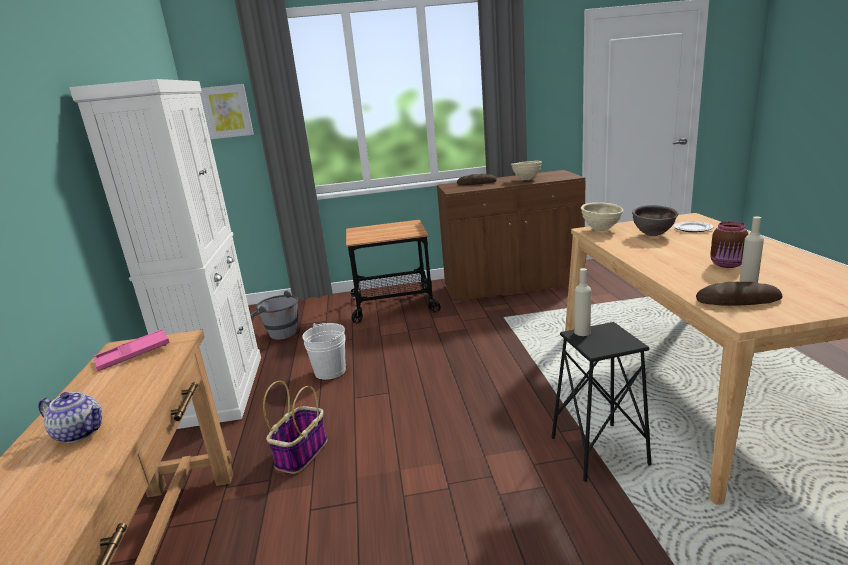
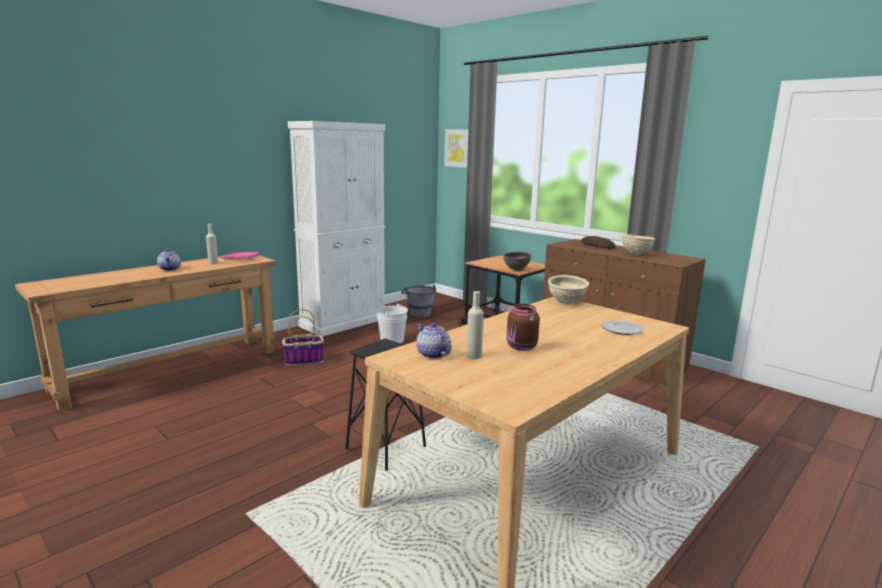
camera: 50 degrees right, 5 degrees down
beige bottle [574,268,591,336] -> beige bottle moved to [206,224,218,264]
brown bowl [632,205,679,236] -> brown bowl moved to [503,251,532,271]
bread [696,282,783,306] -> teapot [416,323,451,359]

